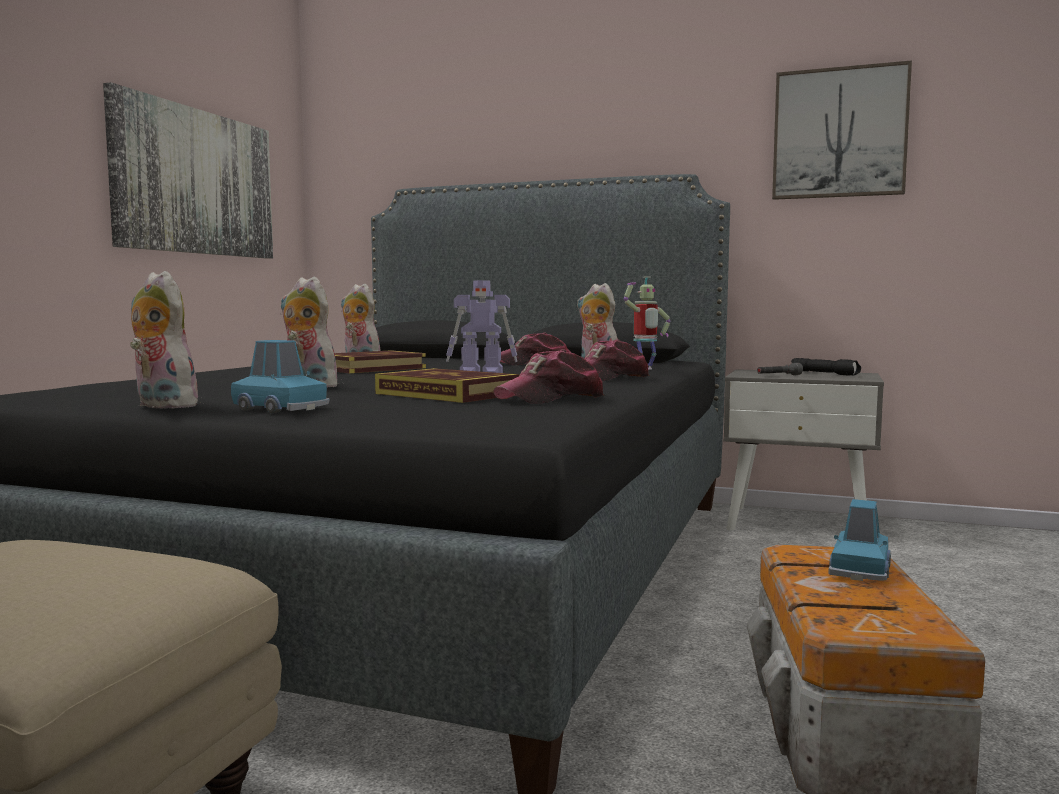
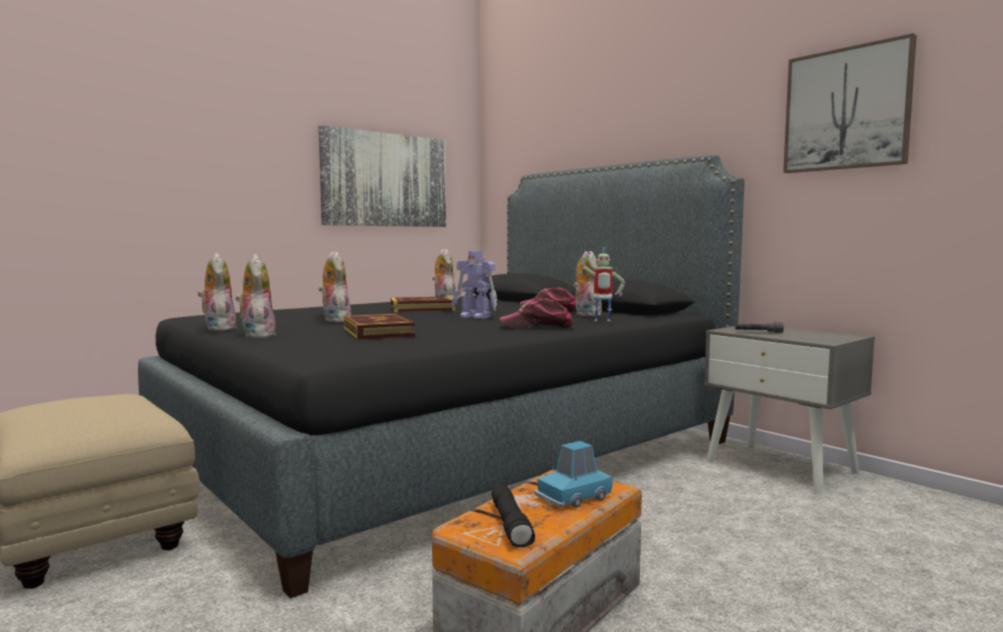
camera: 30 degrees right, 0 degrees up
blue toy car [231,340,329,413] -> plush toy [235,254,276,338]
cap [493,349,604,404] -> none
black flashlight [791,358,861,376] -> black flashlight moved to [491,484,535,547]

